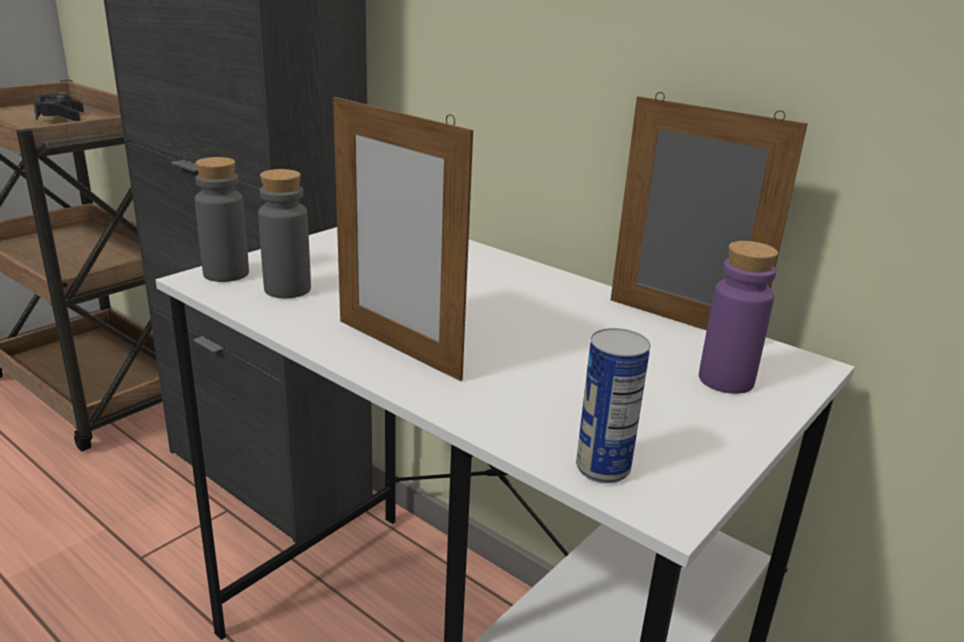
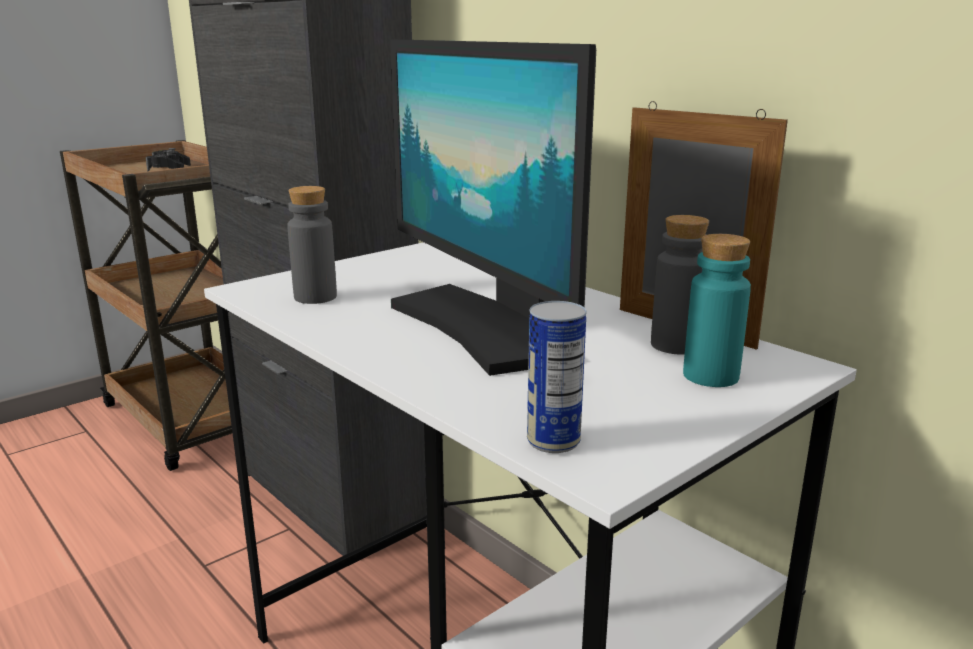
camera: 10 degrees right, 5 degrees down
grey bottle [195,157,249,282] -> grey bottle moved to [651,215,709,355]
picture frame [333,92,473,381] -> none
purple bottle [699,241,778,394] -> turquoise bottle [683,234,751,387]
none -> monitor [390,39,596,376]

